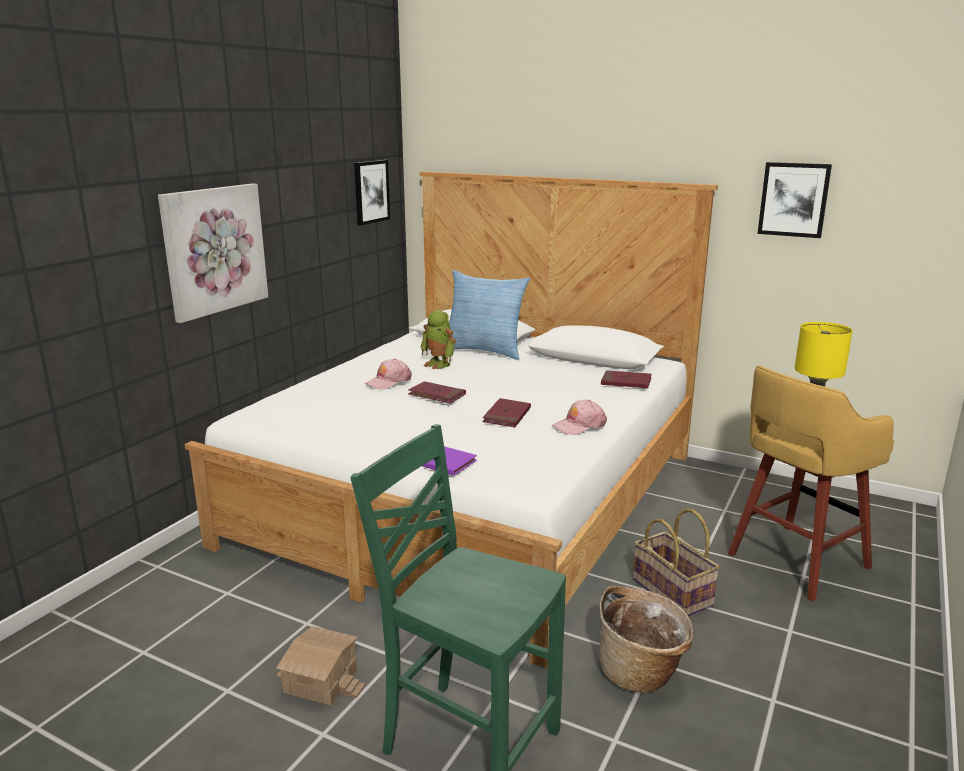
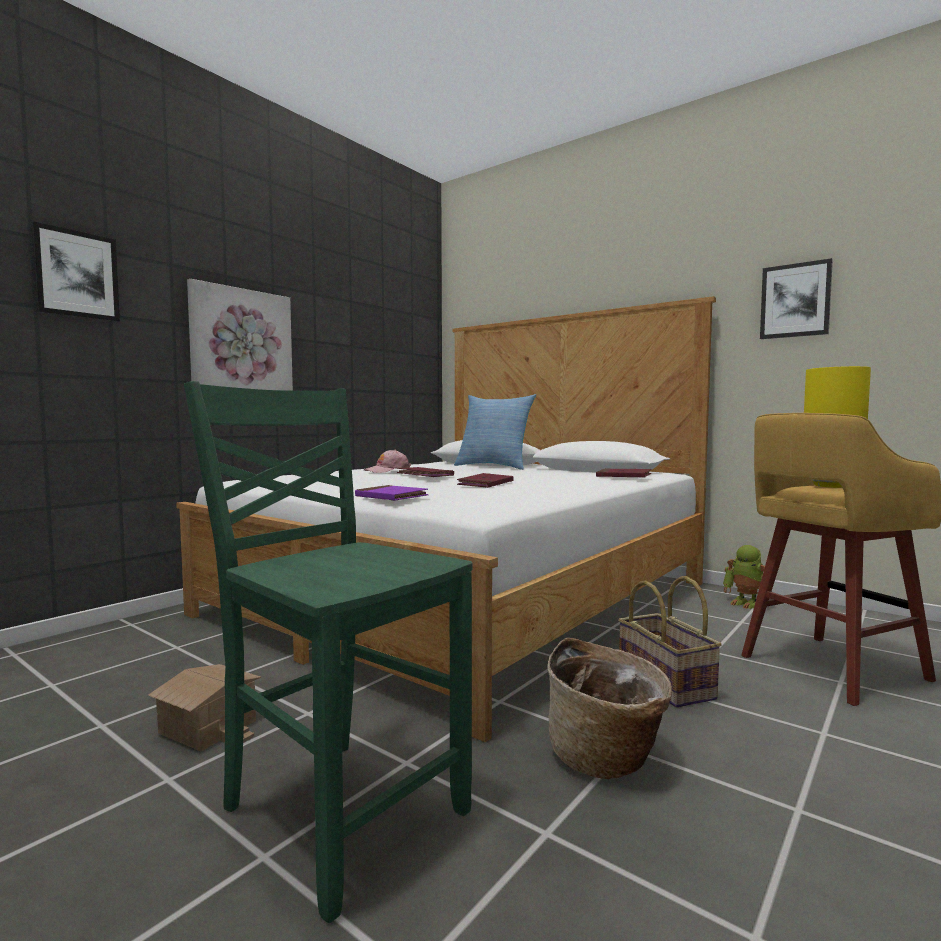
camera: 10 degrees right, 15 degrees down
picture [354,160,390,225] -> picture moved to [31,221,120,322]
toy robot [421,310,456,369] -> toy robot moved to [723,545,765,609]
pink cap [552,400,607,435] -> none

